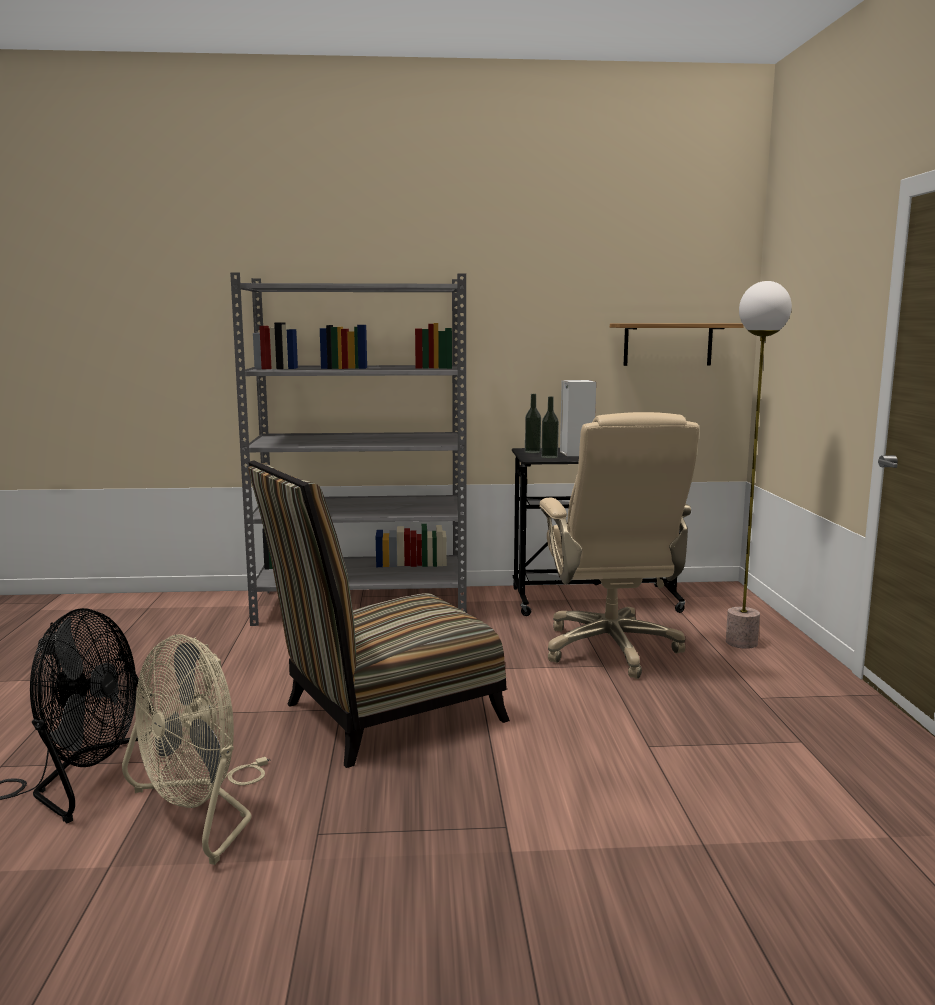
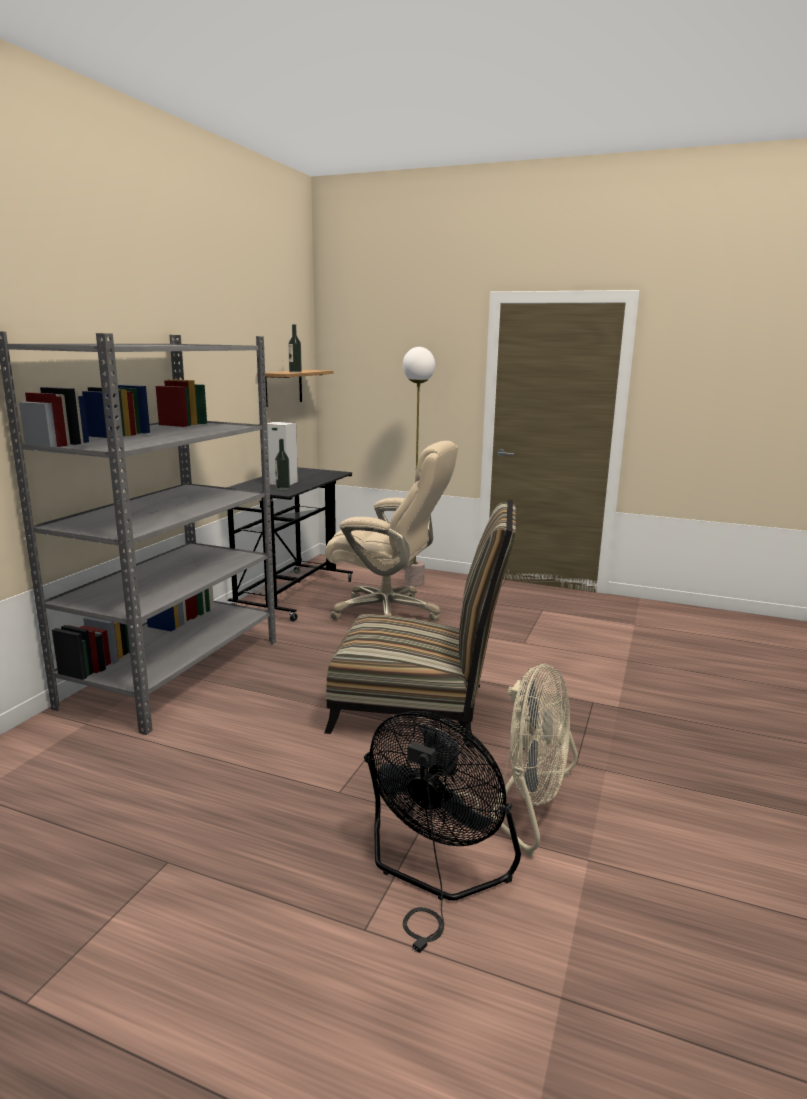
camera: 65 degrees left, 5 degrees up
beige fan [122,634,270,865] -> beige fan turned 45 degrees counterclockwise [456,664,578,857]
chair [248,460,510,768] -> chair turned 75 degrees counterclockwise [324,500,516,748]
bottle [525,394,541,453] -> bottle moved to [288,324,302,372]

